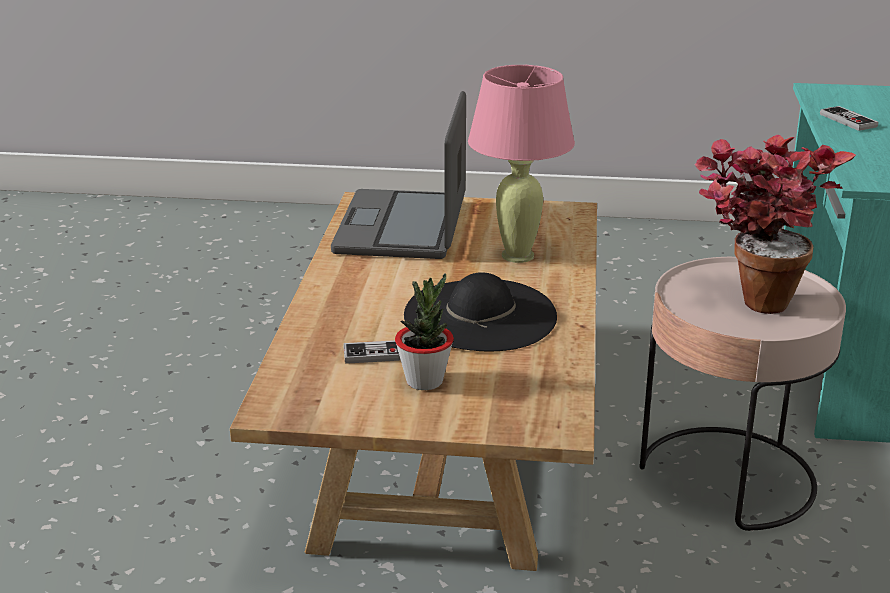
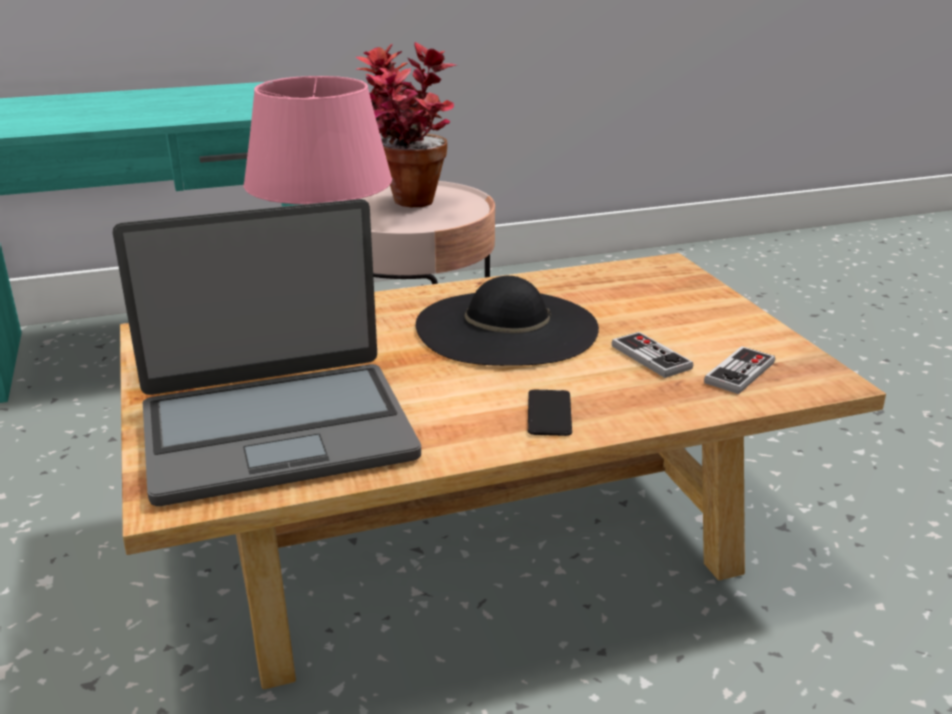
camera: 115 degrees left, 0 degrees up
potted plant [395,274,454,390] -> none
game controller [820,106,878,131] -> game controller moved to [704,346,775,394]
none -> phone [528,390,572,436]

